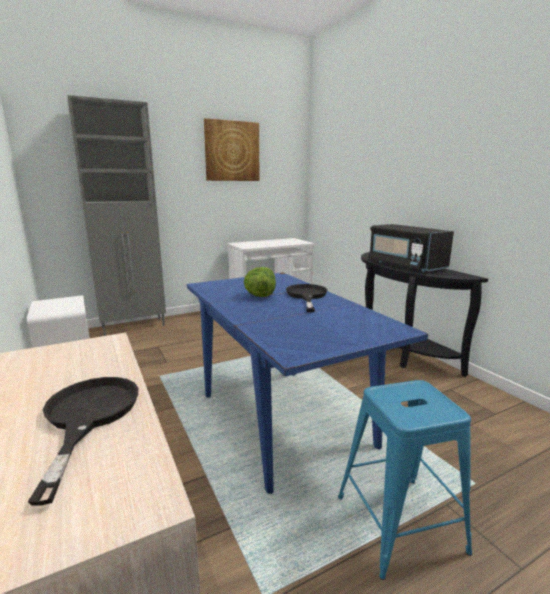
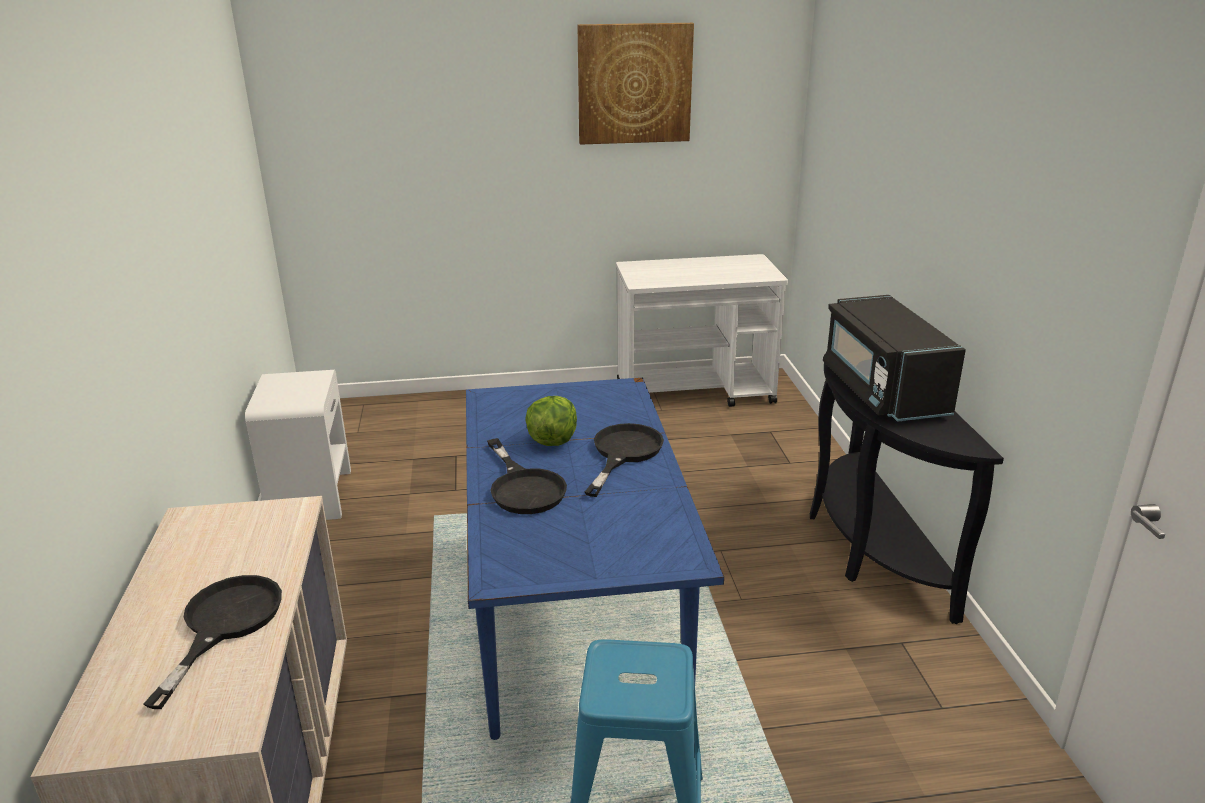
camera: 20 degrees right, 10 degrees up
grey cabinet [67,95,166,336] -> none
none -> black frying pan [487,438,567,514]

